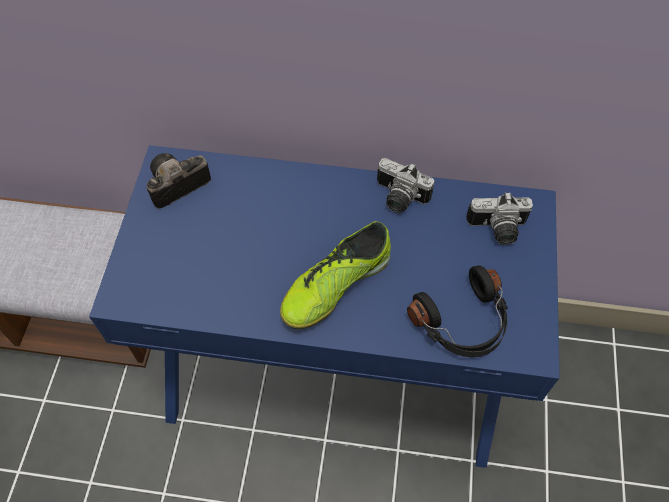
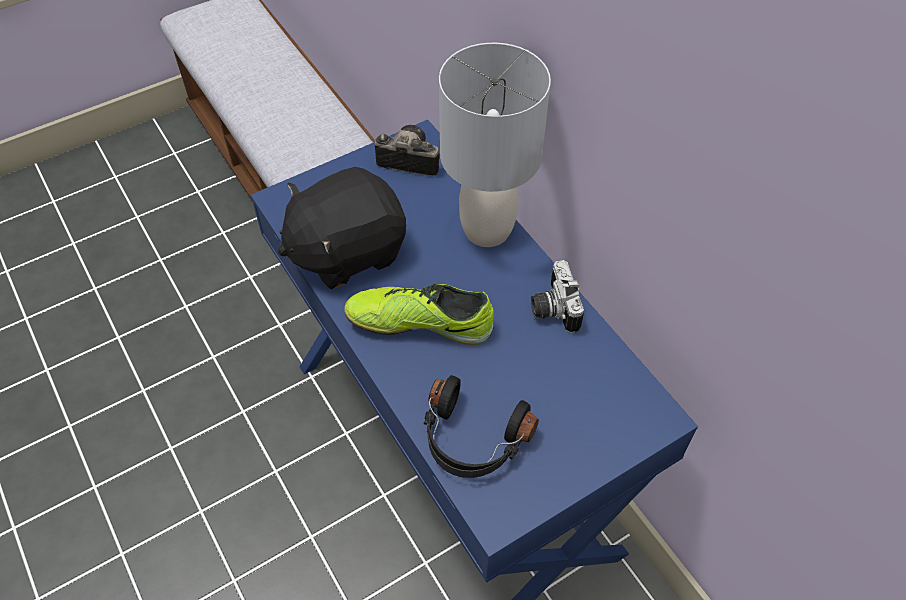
camera: 50 degrees right, 5 degrees down
camera [466,192,533,245] -> none
none -> black plush toy [278,167,406,289]
none -> grey table lamp [439,43,551,247]

